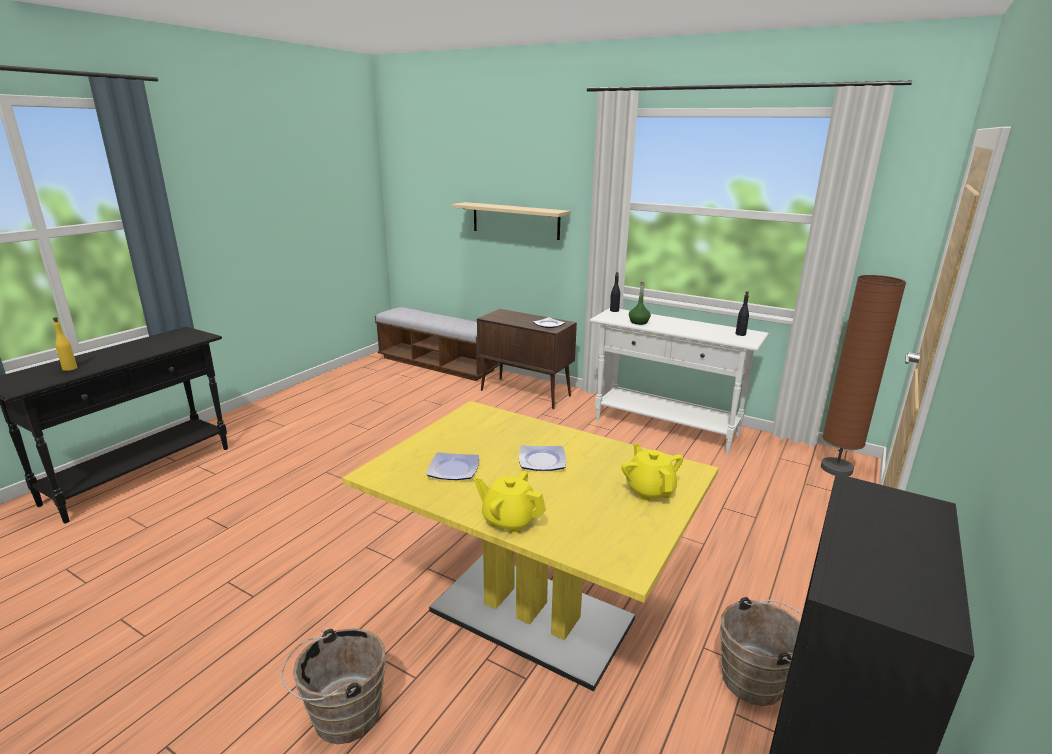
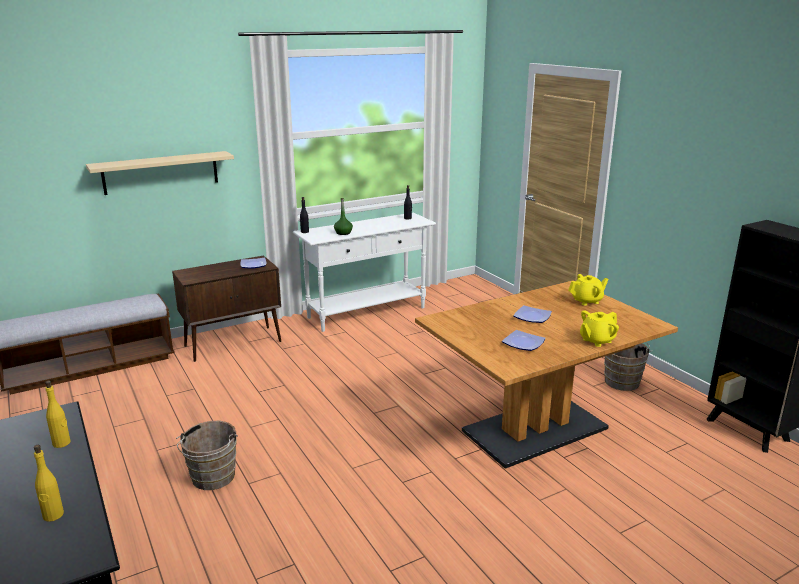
camera: 60 degrees left, 0 degrees up
brown bucket [281,628,386,744] -> brown bucket moved to [176,421,238,490]
yellow dining table [342,401,718,691] -> brown dining table [415,280,678,469]
yellow teapot [621,443,683,501] -> yellow teapot turned 150 degrees clockwise [568,274,608,305]
brown floor lamp [821,275,906,476] -> none
none -> yellow bottle [45,381,71,448]

